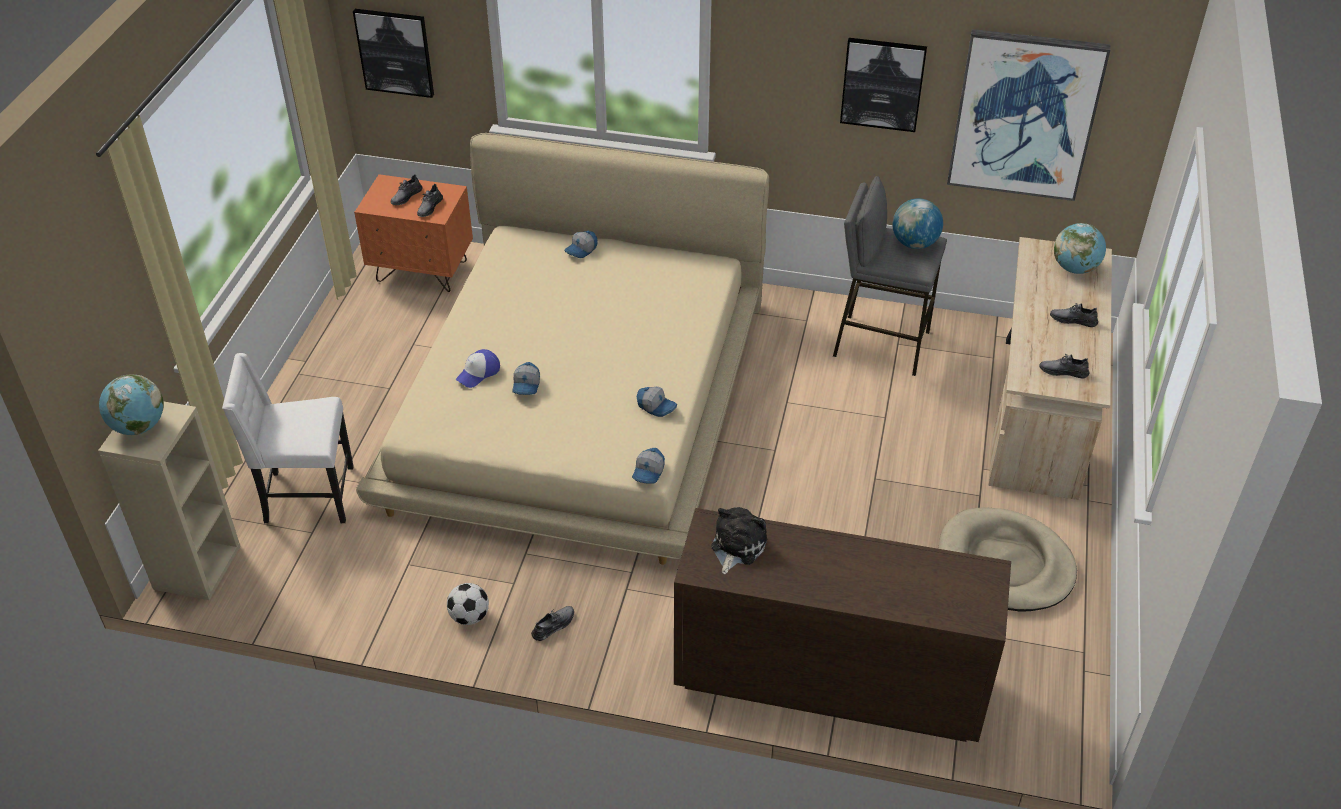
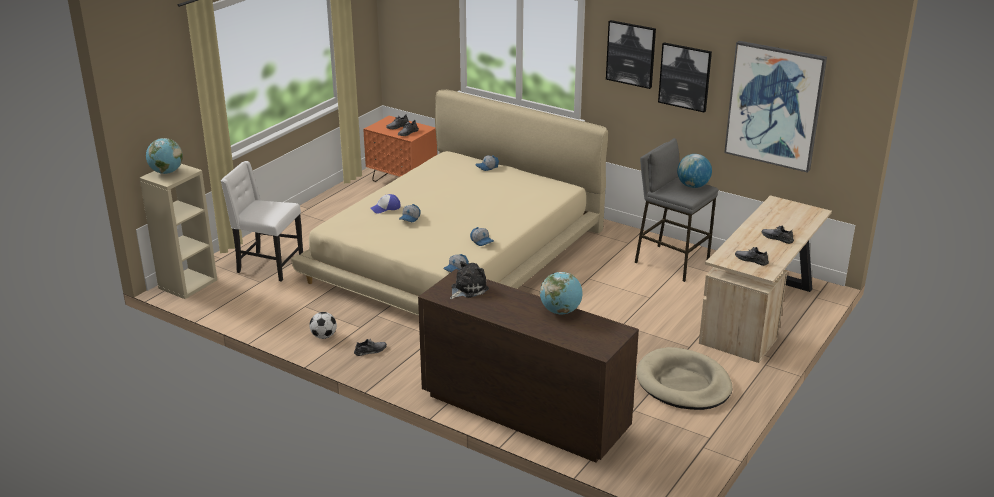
camera: 20 degrees right, 15 degrees down
picture [353,9,434,98] -> picture moved to [606,20,656,89]
globe [1054,223,1106,274] -> globe moved to [540,272,583,314]

